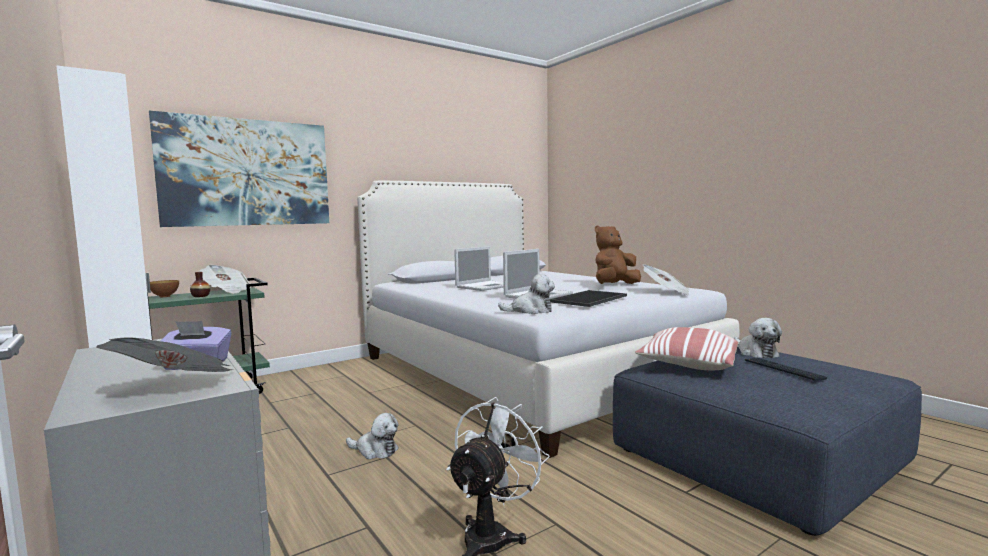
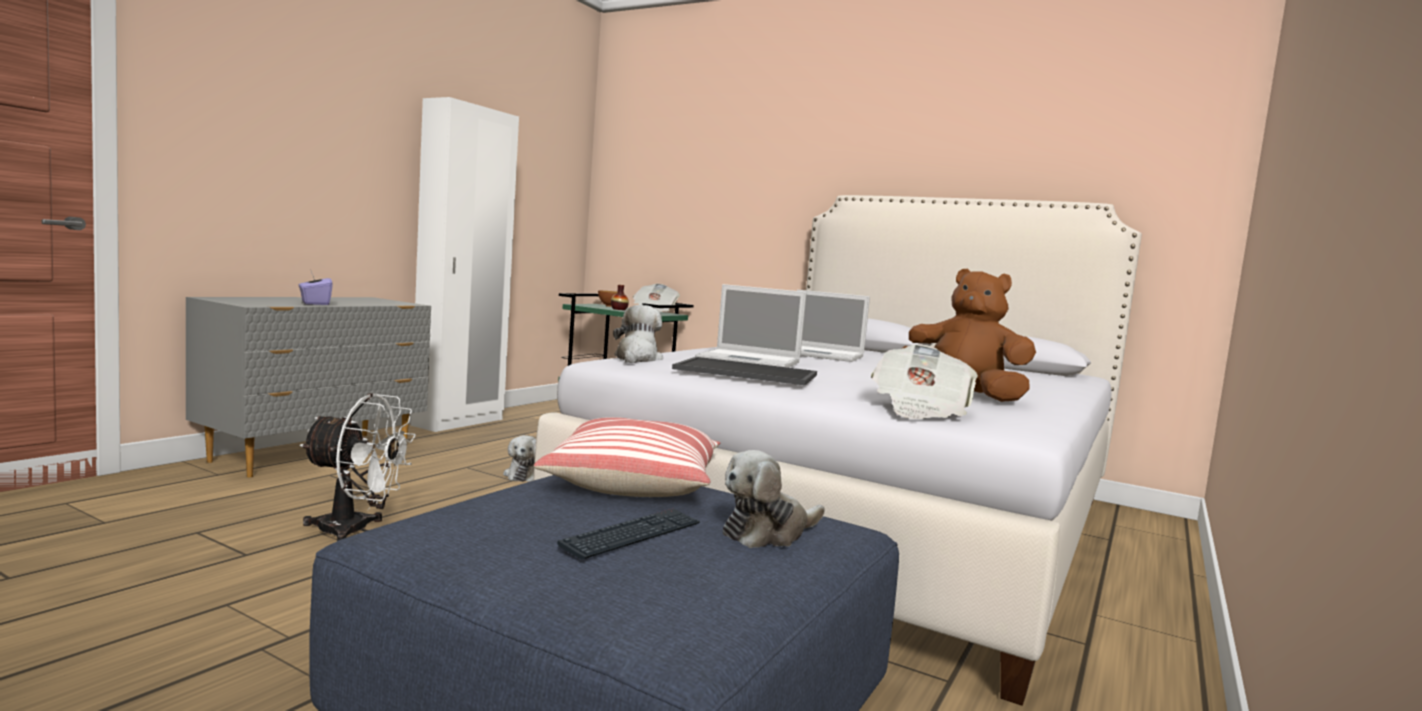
camera: 65 degrees right, 0 degrees up
newspaper [96,337,233,372] -> none
picture [149,111,329,227] -> none
plush toy [498,274,555,314] -> plush toy turned 150 degrees counterclockwise [613,305,663,363]

